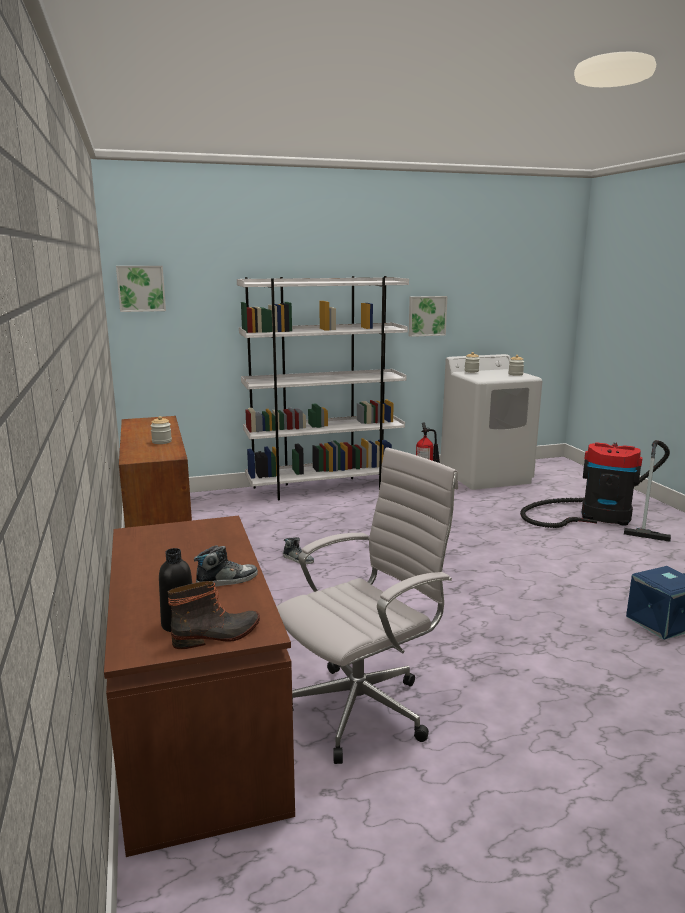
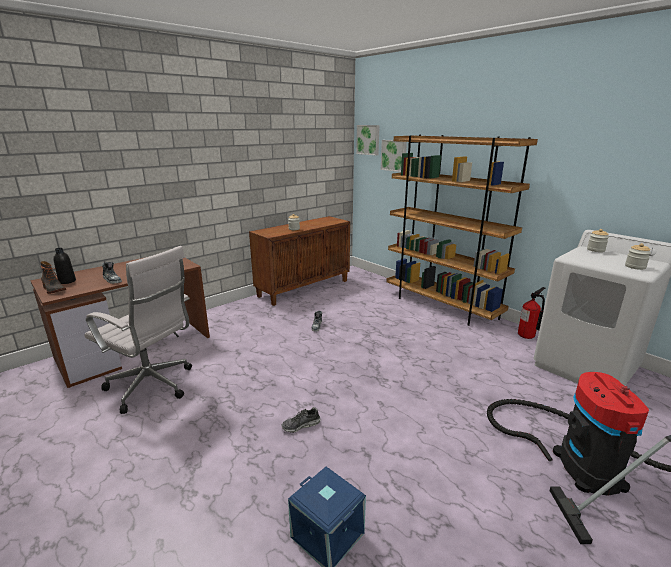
camera: 65 degrees right, 5 degrees up
white bookcase [237,276,409,500] -> brown bookcase [386,135,538,326]
picture [409,296,447,337] -> picture moved to [381,140,407,172]
none -> shoe [282,407,321,433]

